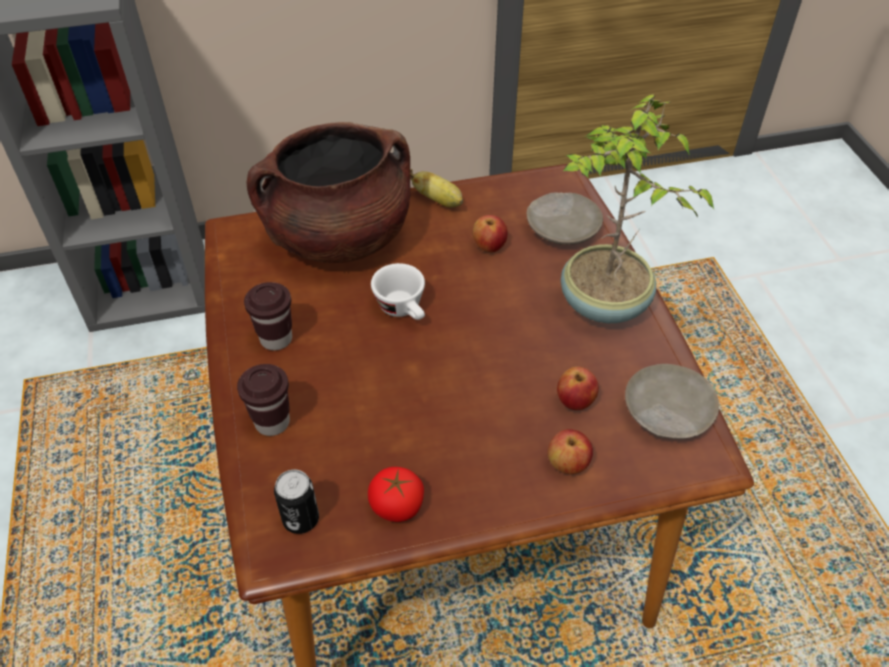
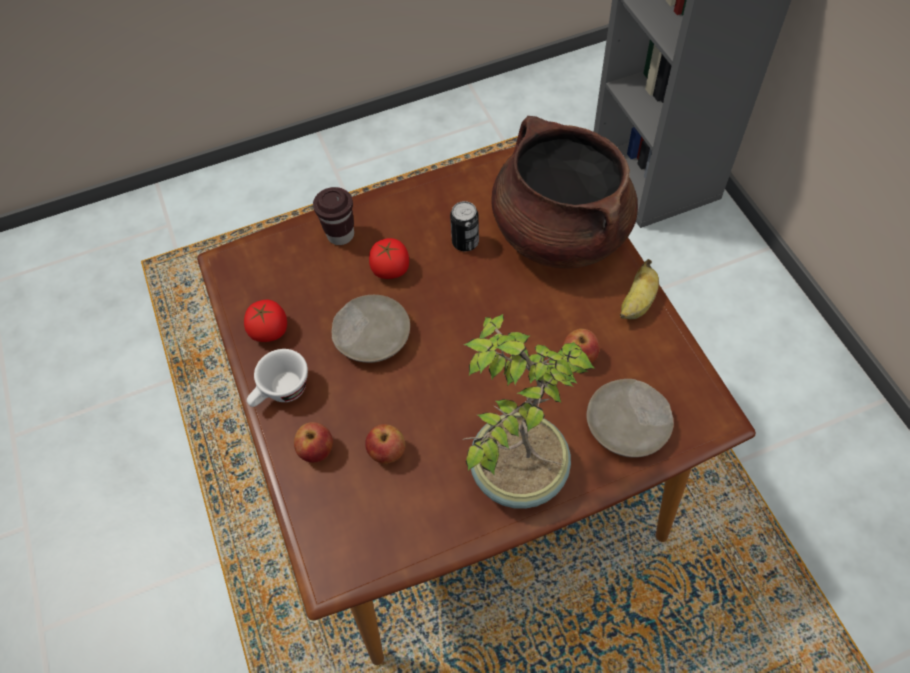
camera: 85 degrees right, 10 degrees up
brown cup [244,282,292,350] -> none
can [274,470,319,534] -> can moved to [450,201,479,251]
white cup [371,263,425,320] -> white cup moved to [247,349,308,407]
beige plate [625,364,719,439] -> beige plate moved to [332,295,410,363]
none -> tomato [369,238,409,279]

